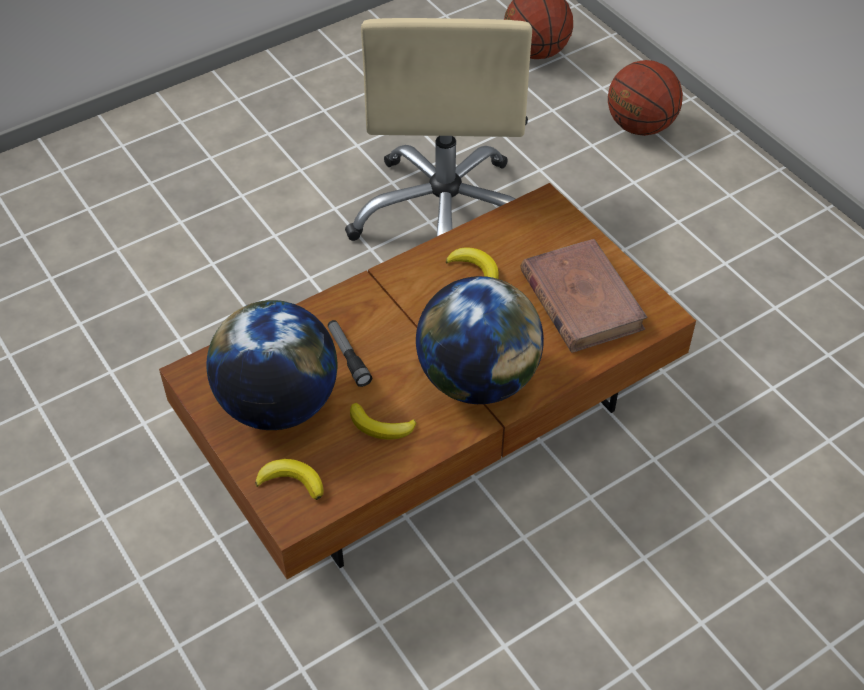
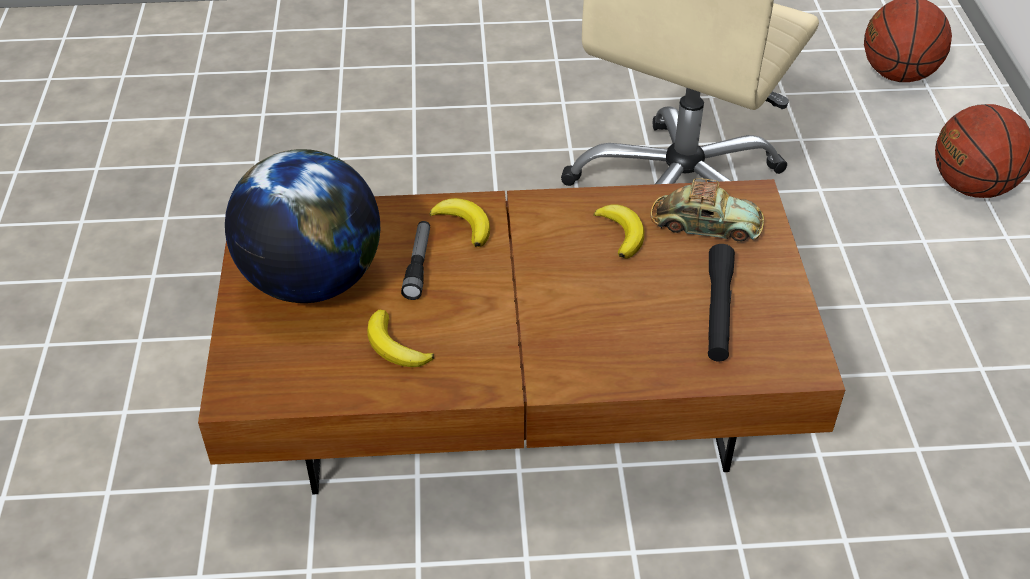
camera: 30 degrees right, 5 degrees down
banana [255,459,324,500] -> banana moved to [430,198,490,247]
globe [416,276,544,404] -> none
brown book [520,239,647,353] -> black flashlight [708,244,735,361]
none -> toy car [650,178,764,242]

